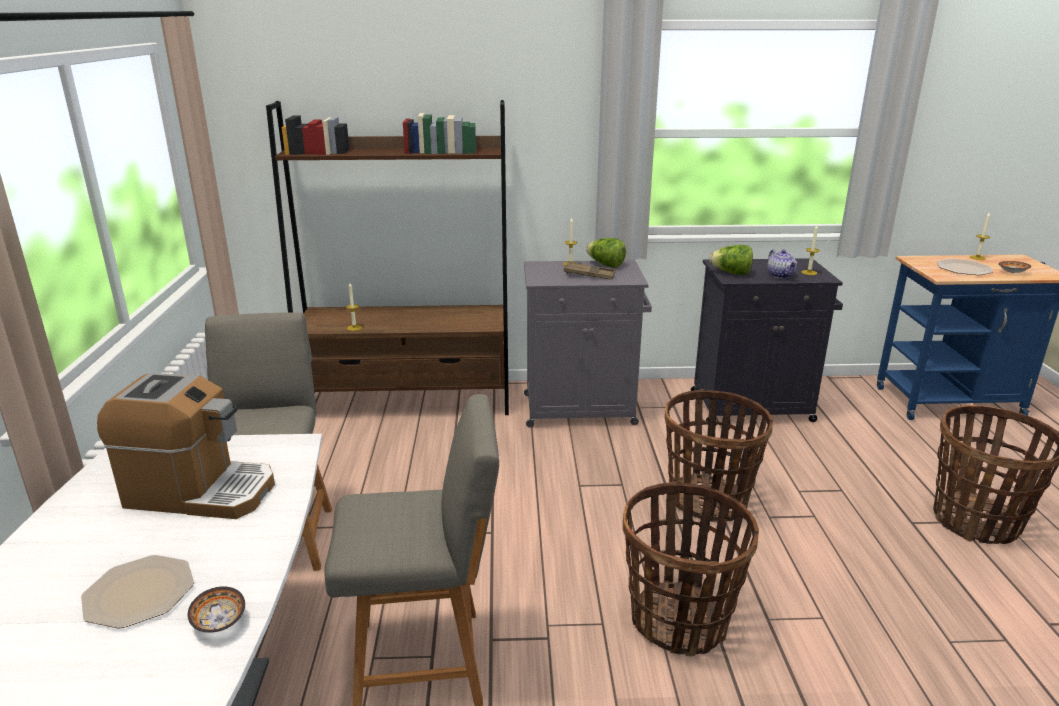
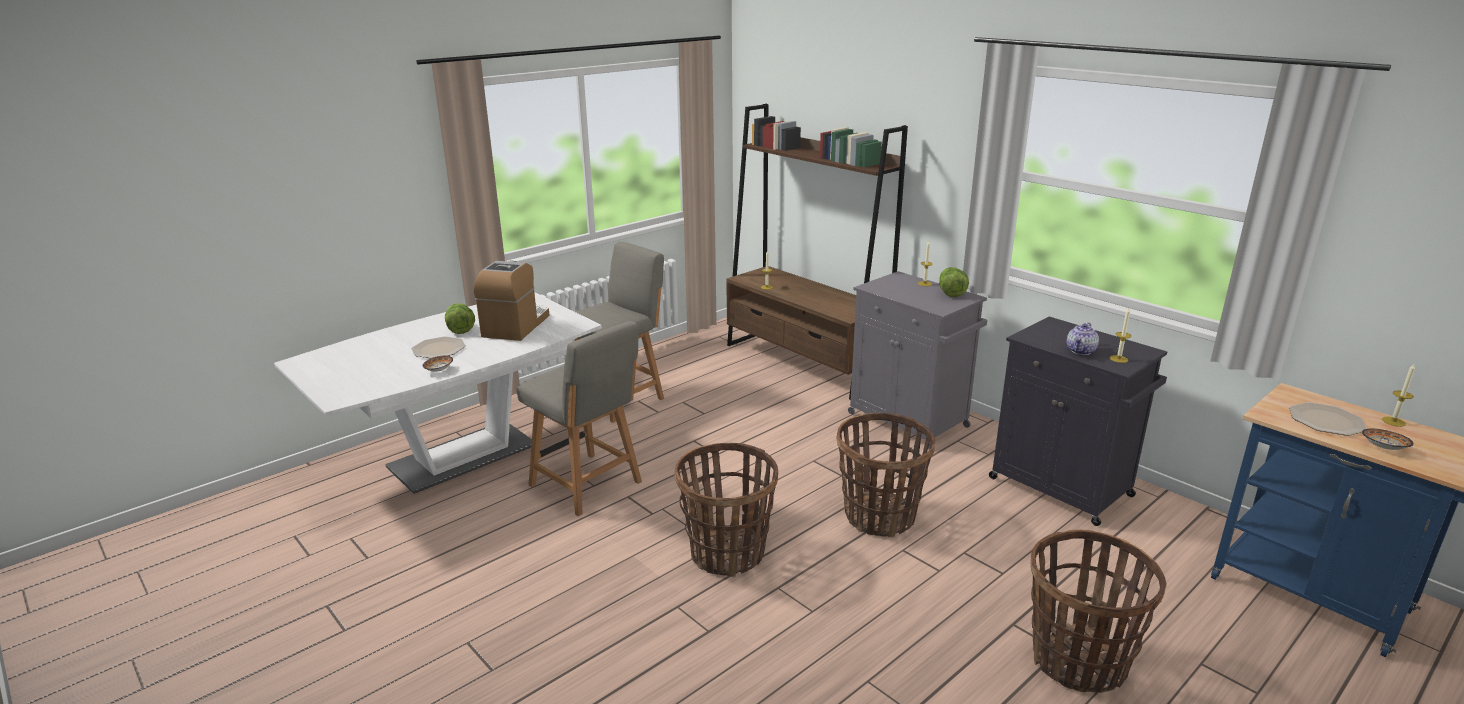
camera: 50 degrees right, 0 degrees up
coffee machine [97,373,275,519] -> coffee machine turned 135 degrees counterclockwise [474,261,550,341]
brown tray [564,262,616,280] -> none
lettuce [710,245,753,275] -> lettuce moved to [445,303,475,334]

